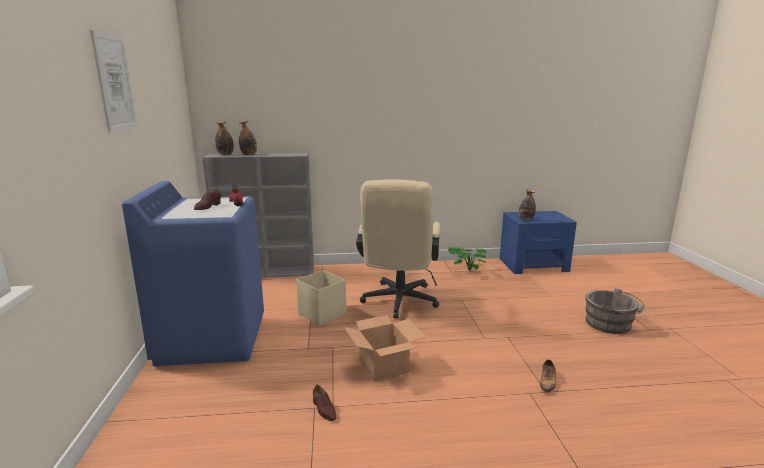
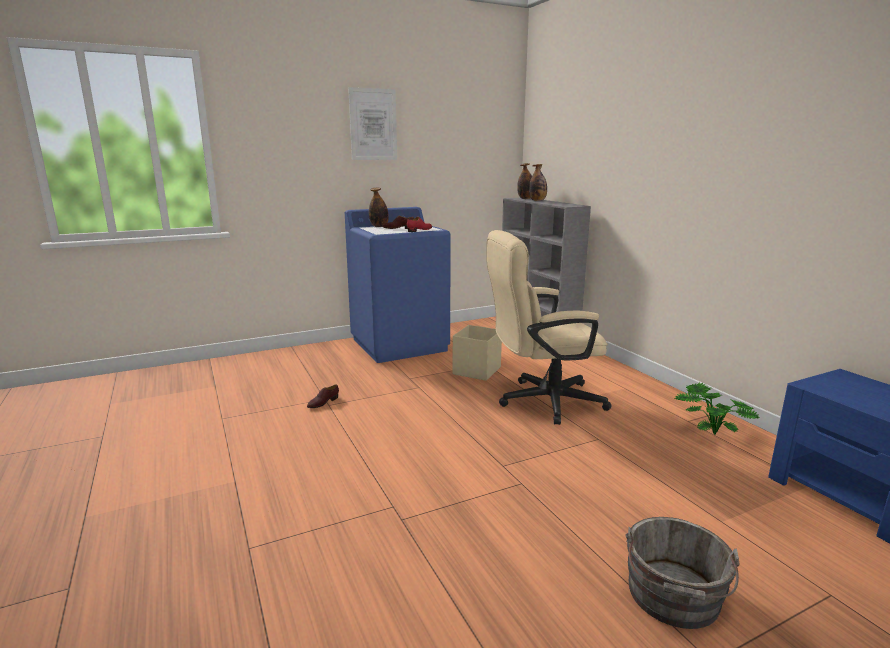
camera: 70 degrees right, 0 degrees up
cardboard box [344,315,426,382] -> none
bottle [519,189,536,221] -> bottle moved to [369,188,389,227]
shoe [540,360,556,392] -> none

